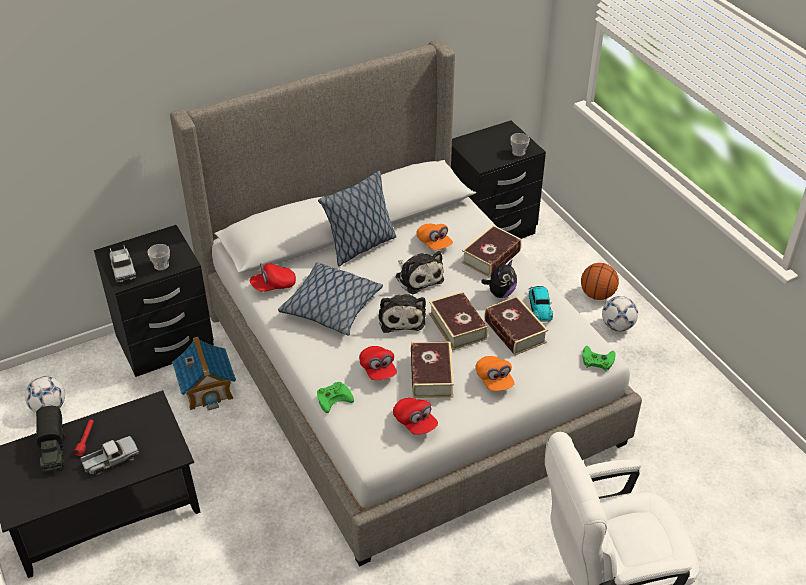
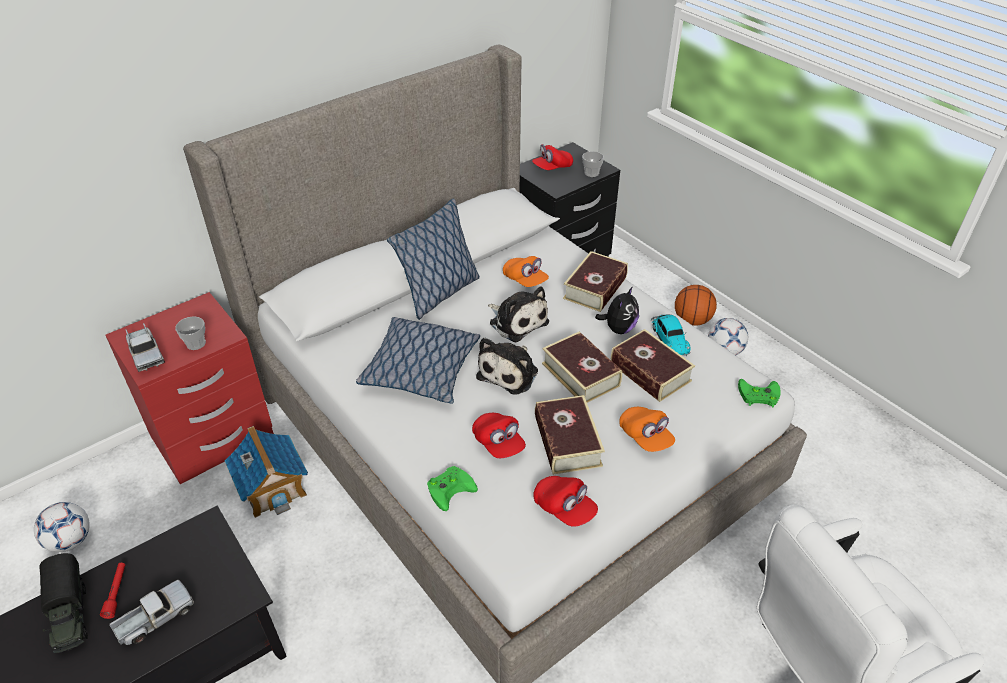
camera: 10 degrees left, 0 degrees up
black nightstand [94,225,214,377] -> red nightstand [105,292,274,484]
red cap [250,263,296,292] -> red cap moved to [532,144,573,170]
plush toy [379,294,426,333] -> plush toy turned 45 degrees clockwise [476,338,538,395]

